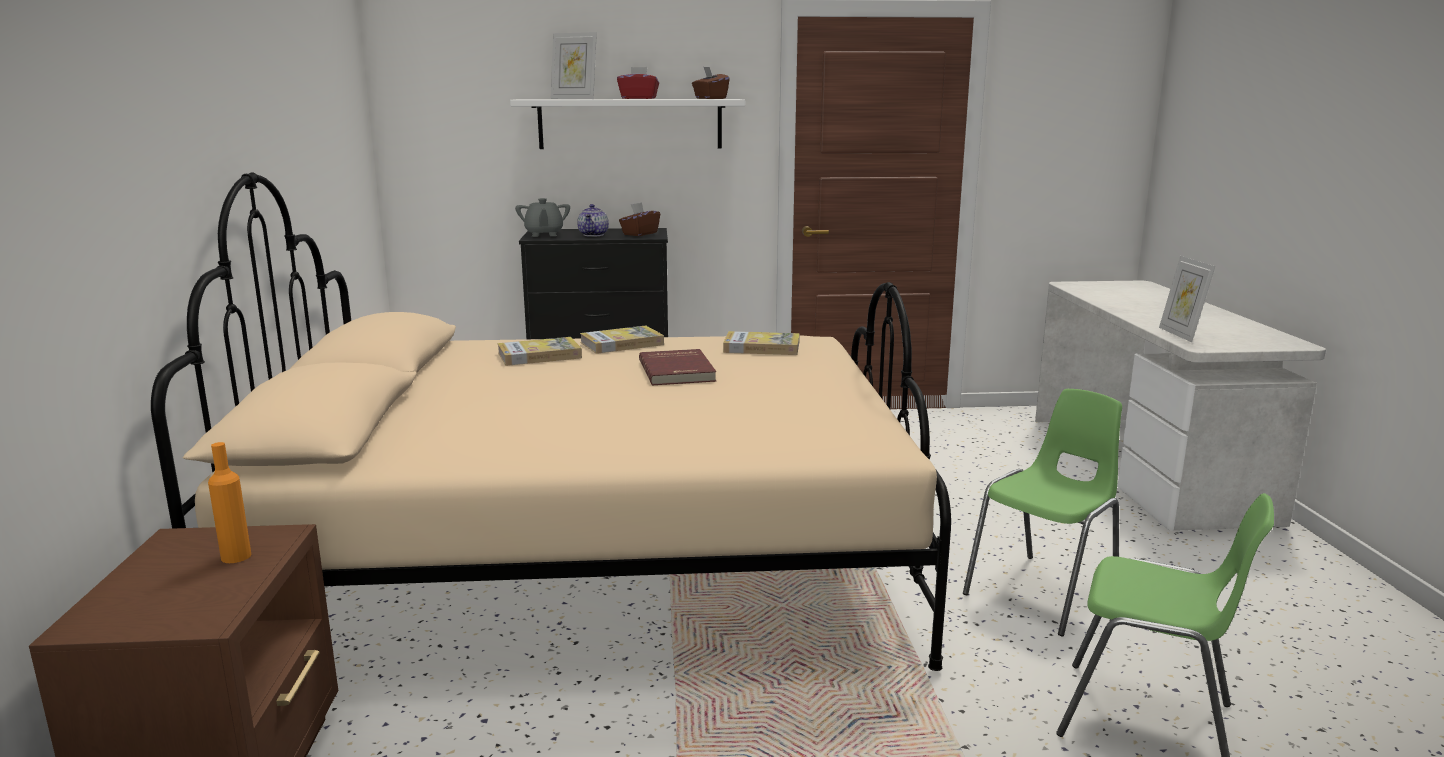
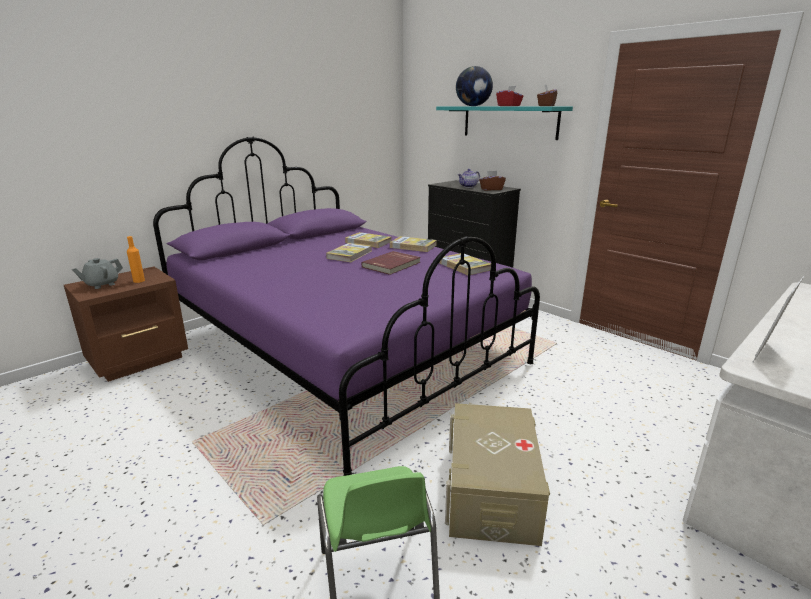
camera: 50 degrees right, 5 degrees up
beige bed [151,172,951,671] -> purple bed [153,137,540,476]
white shelf [510,99,745,149] -> turquoise shelf [436,107,573,140]
grey teapot [515,198,570,237] -> grey teapot moved to [72,258,123,289]
picture frame [551,32,597,99] -> globe [456,66,493,106]
green chair [963,389,1122,637] -> beige storage box [445,403,550,546]
none -> book [326,243,372,262]

